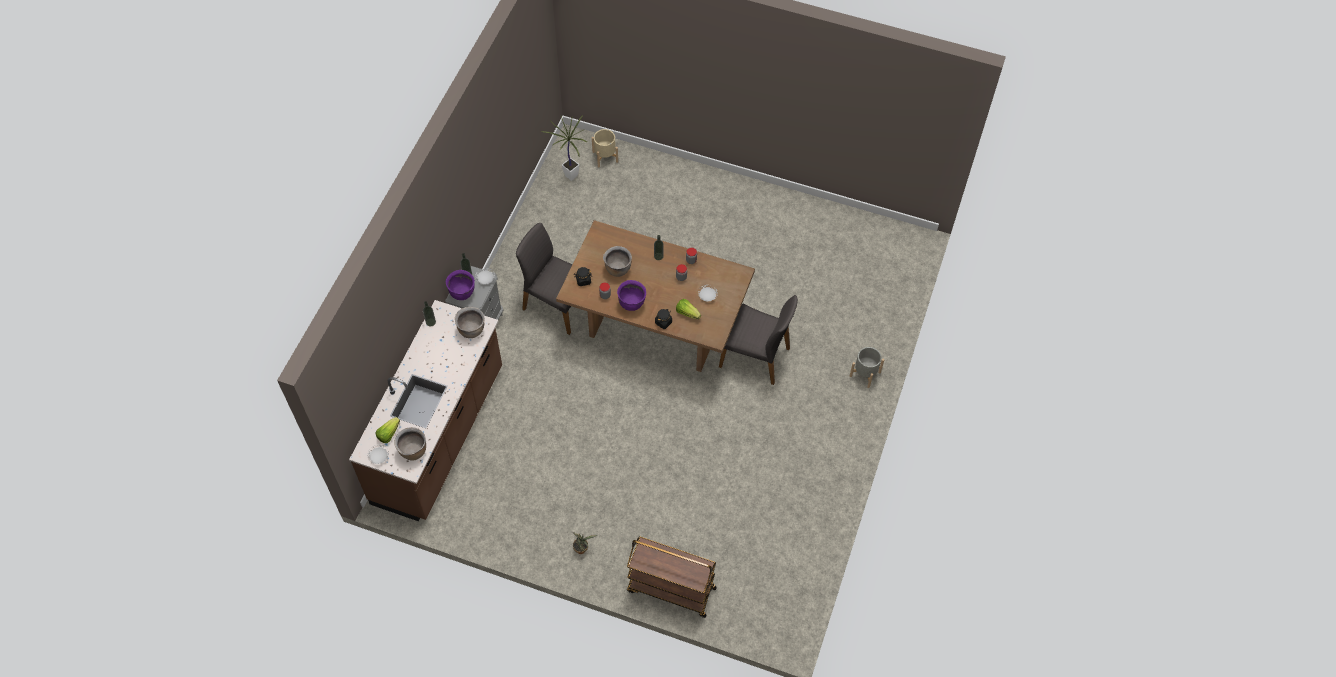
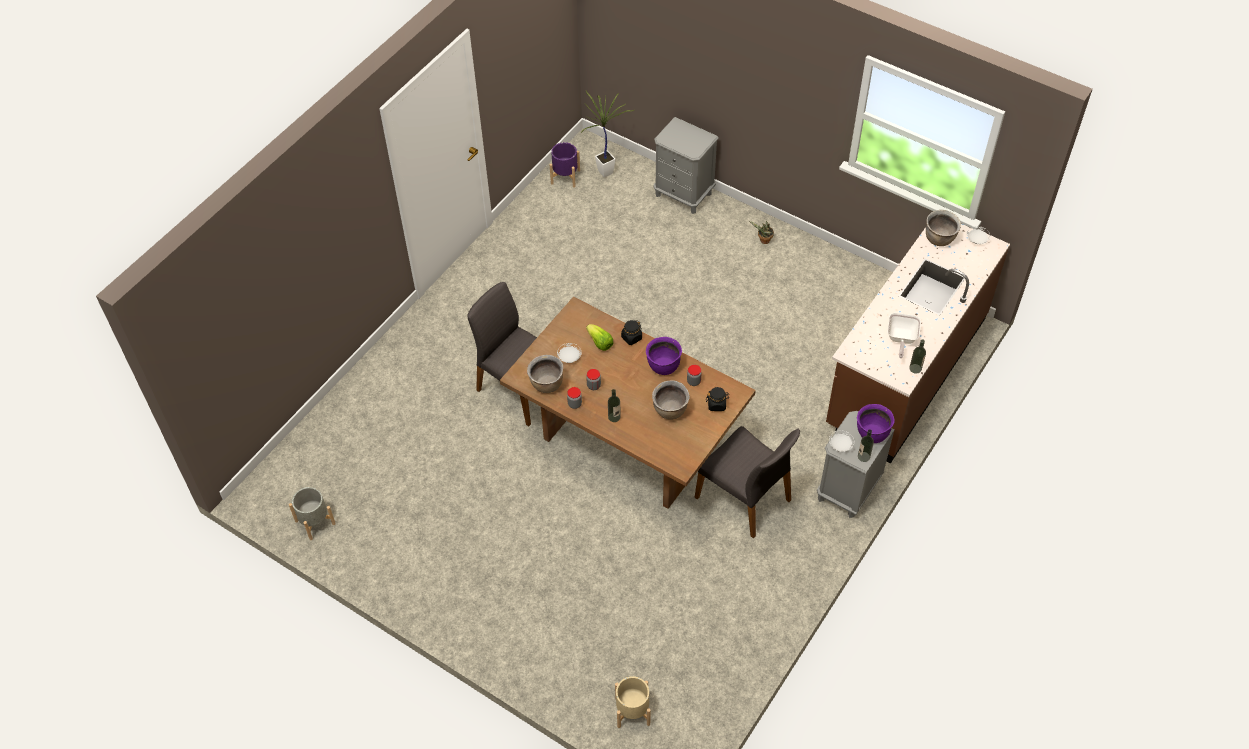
camera: 165 degrees left, 5 degrees down
lettuce [376,417,400,443] -> none
brown cooking pot [455,307,485,338] -> brown cooking pot moved to [527,355,563,393]
potted plant [542,115,587,181] -> potted plant moved to [581,91,634,178]
brown cart [627,537,717,618] -> grey nightstand [653,117,719,214]
grey planter [850,347,884,388] -> grey planter moved to [289,487,336,540]
none -> purple planter [550,142,580,188]
none -> frying pan [888,313,921,358]

